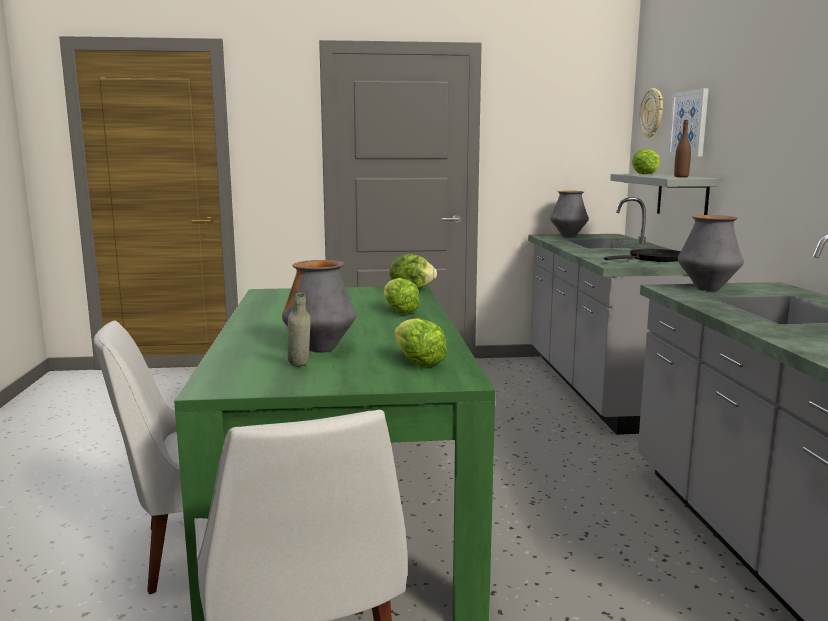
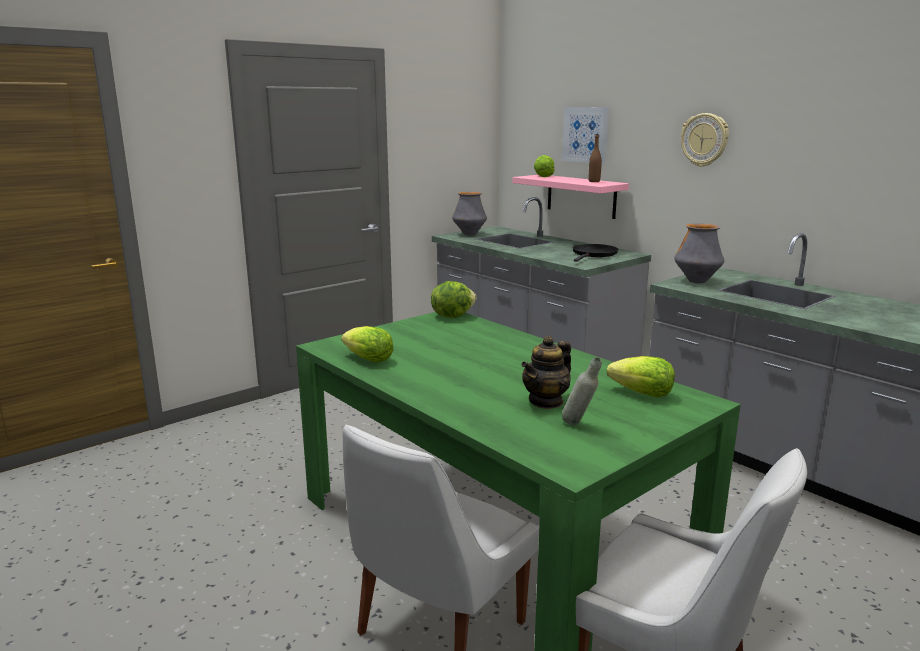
camera: 35 degrees left, 5 degrees up
vase [282,260,356,353] -> teapot [521,335,571,409]
lettuce [384,278,420,314] -> lettuce moved to [341,326,393,363]
grey shelf [610,174,719,215] -> pink shelf [512,175,629,219]
wall clock [639,88,663,138] -> wall clock moved to [681,113,729,167]

